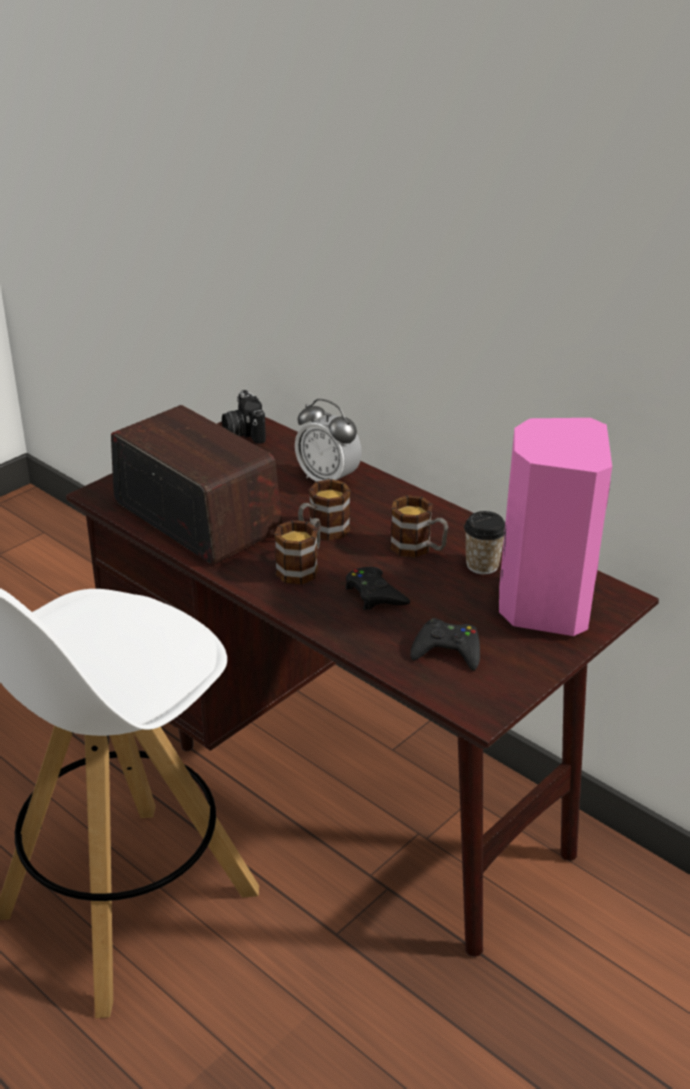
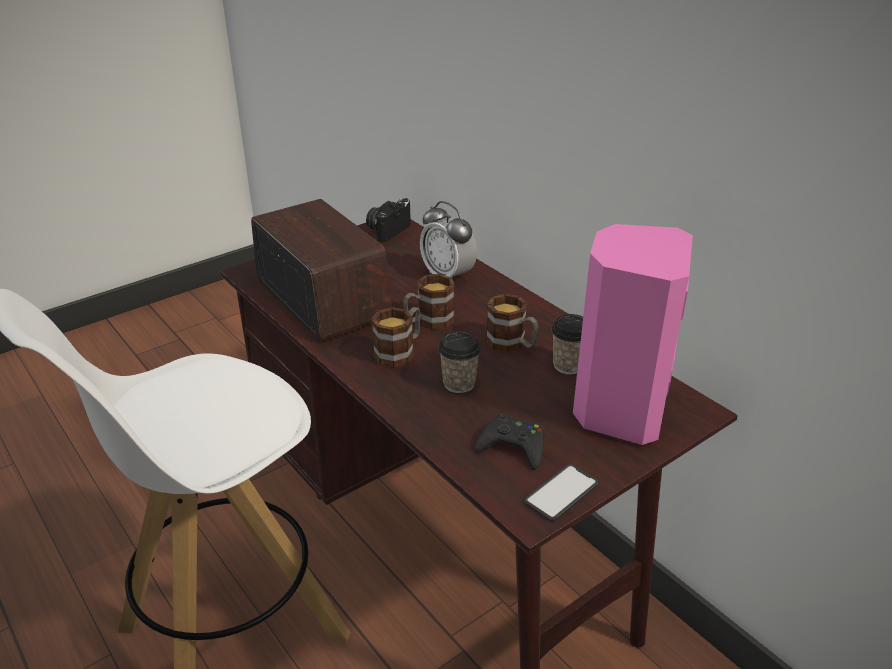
camera: 10 degrees right, 0 degrees up
camera [222,390,266,444] -> camera turned 45 degrees clockwise [366,198,411,242]
black game controller [345,567,410,610] -> cup [438,331,481,393]
none -> phone [524,464,599,521]

